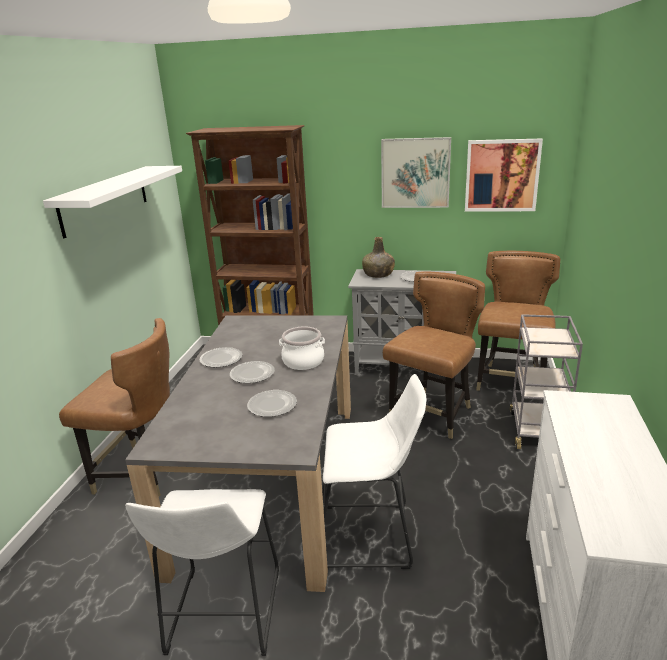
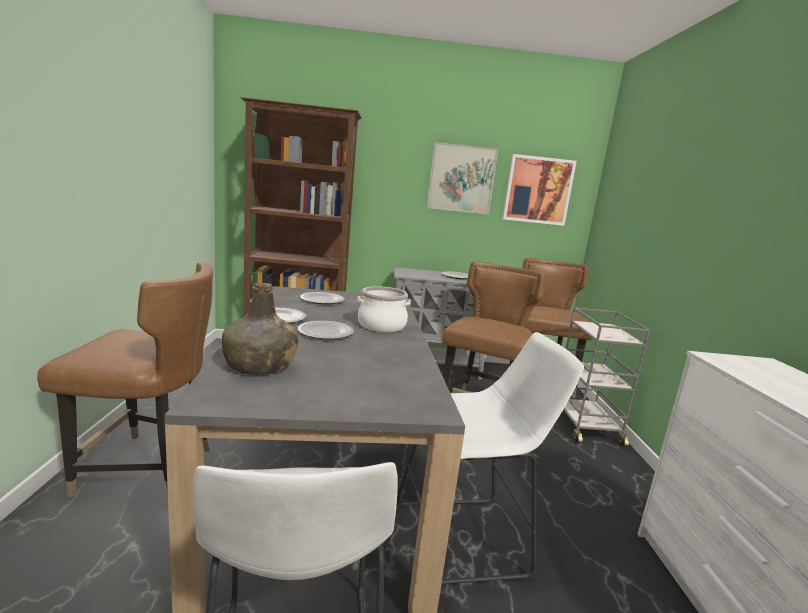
camera: 15 degrees left, 10 degrees down
white shelf [43,166,182,238] -> none
plate [247,390,297,417] -> plate moved to [300,292,345,304]
green bottle [362,237,395,278] -> green bottle moved to [222,283,298,375]

